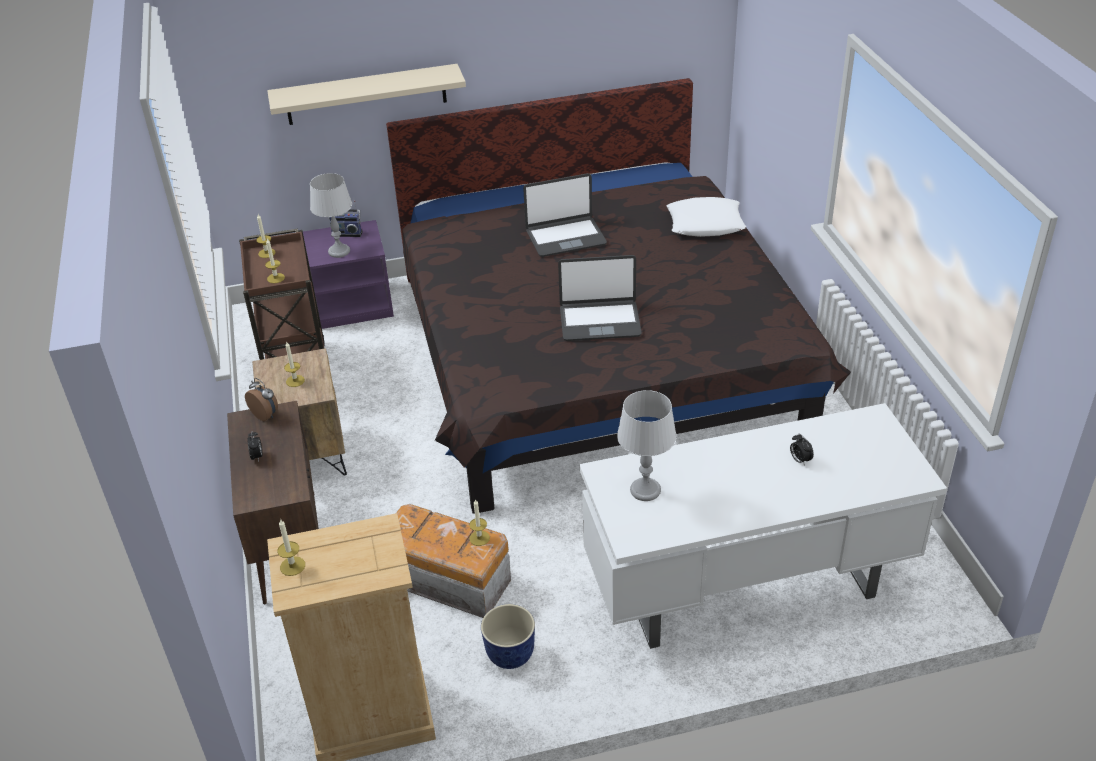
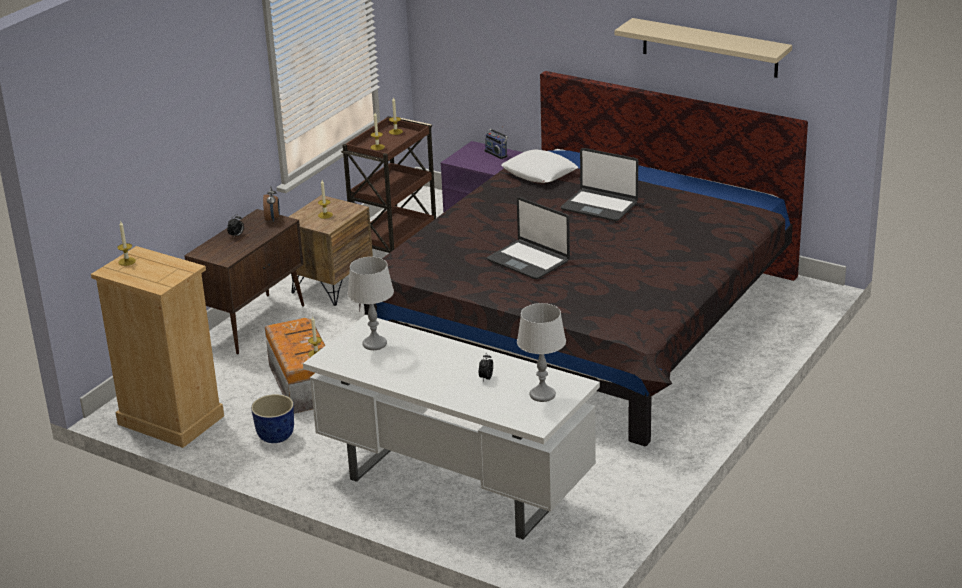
camera: 45 degrees right, 10 degrees down
beige shelf [267,64,466,125] -> beige shelf moved to [615,18,792,78]
grey table lamp [310,173,352,258] -> grey table lamp moved to [517,303,566,402]
white pillow [667,197,746,237] -> white pillow moved to [501,150,578,183]

